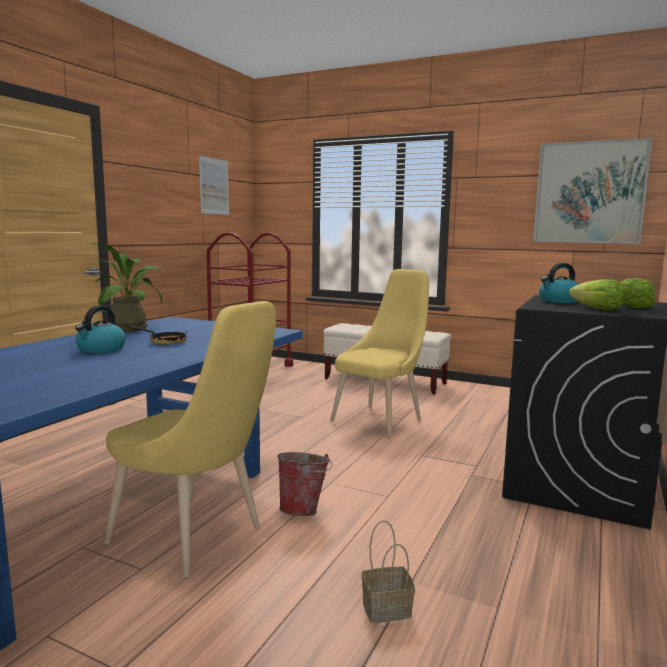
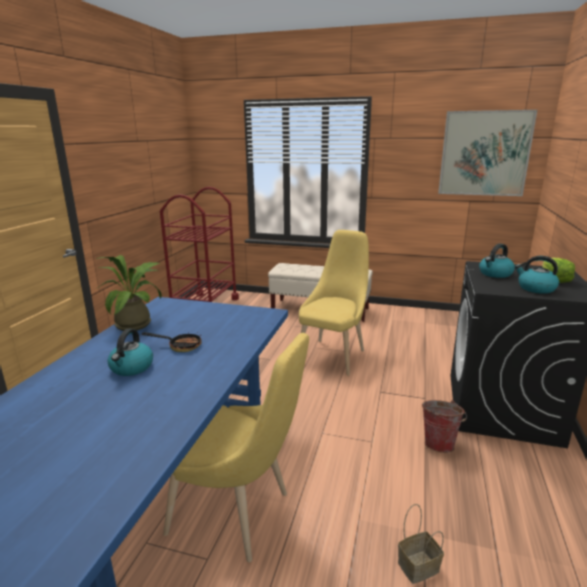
camera: 10 degrees left, 10 degrees up
picture [199,154,229,216] -> none
bucket [277,452,332,516] -> bucket moved to [422,400,467,453]
lettuce [569,279,626,310] -> kettle [515,256,559,294]

